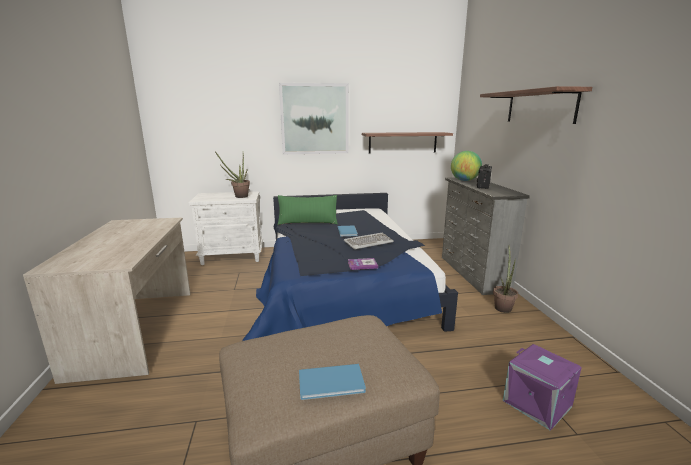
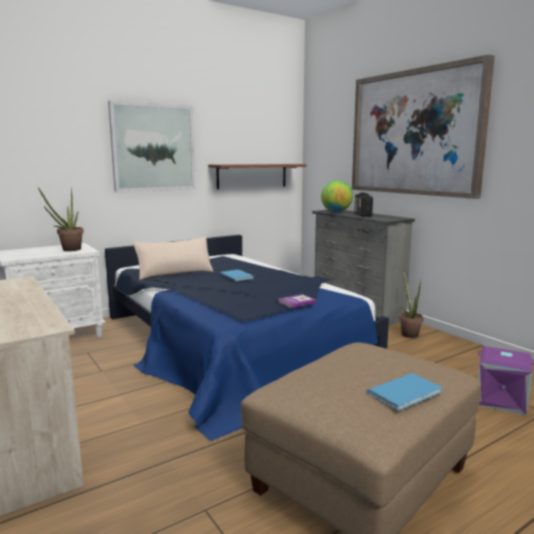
camera: 25 degrees left, 5 degrees down
green pillow [278,195,338,225] -> beige pillow [133,237,213,280]
keyboard [344,233,394,249] -> none
shelf [480,86,592,124] -> picture [352,54,495,199]

